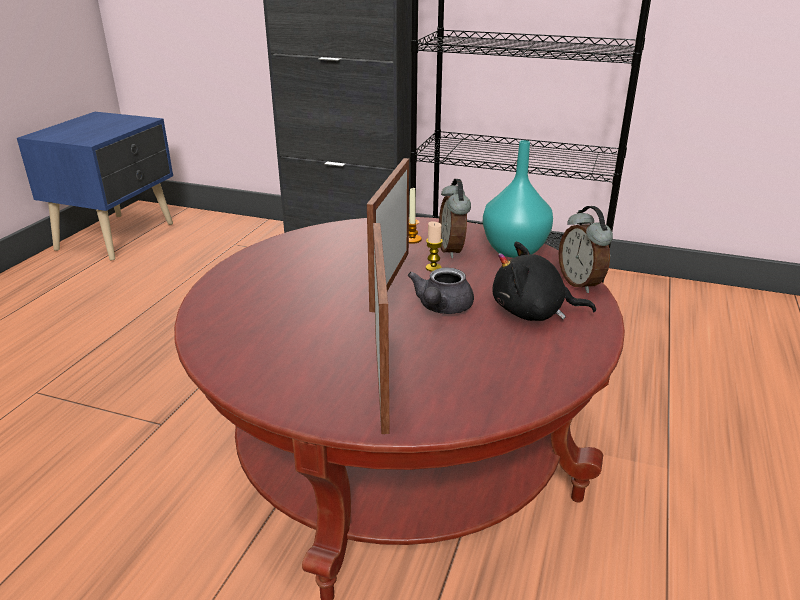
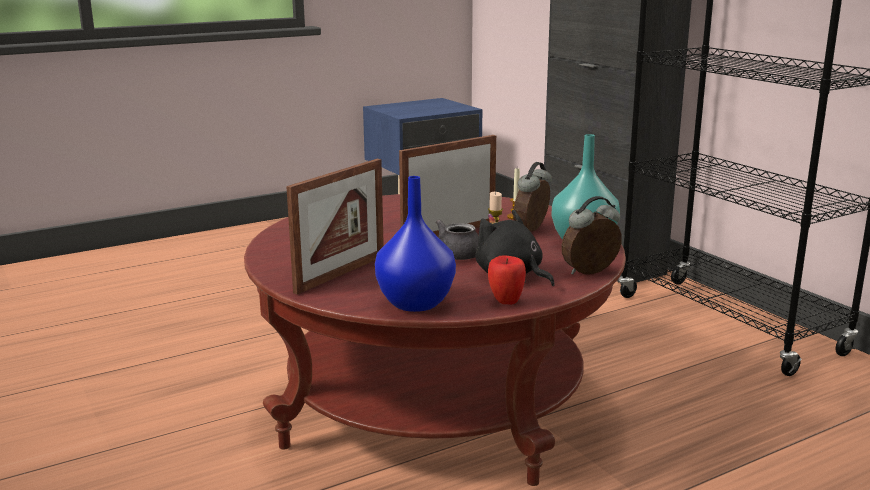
camera: 40 degrees right, 10 degrees down
alarm clock [559,206,613,293] -> alarm clock turned 45 degrees clockwise [561,196,622,275]
none -> blue vase [375,176,456,312]
none -> apple [488,255,526,305]

